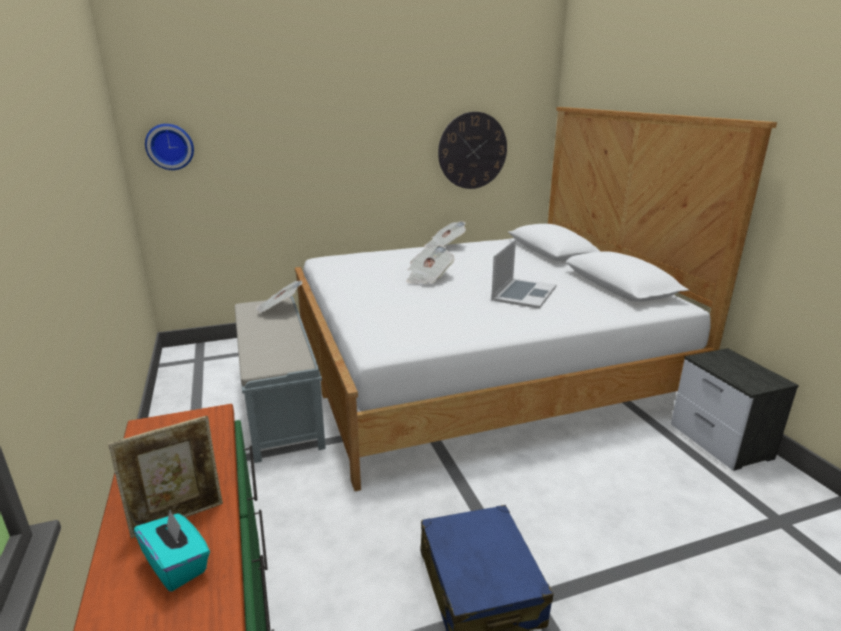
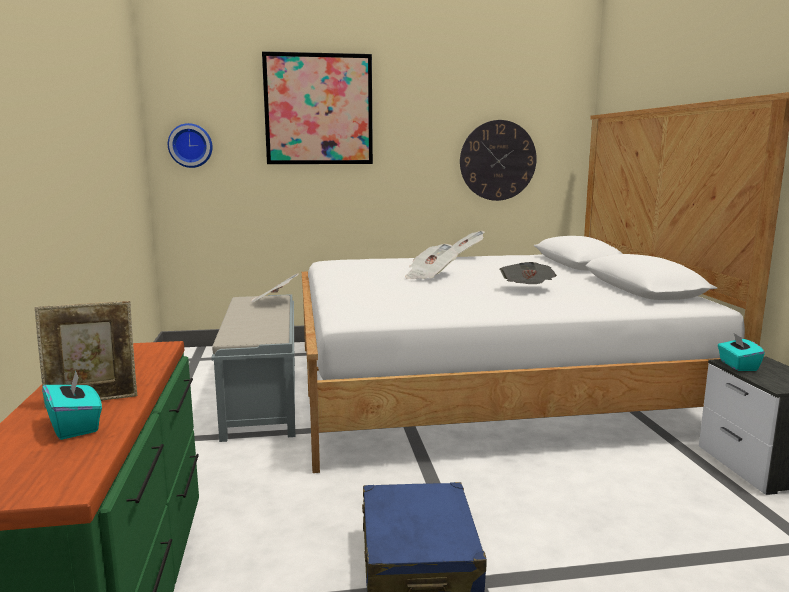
camera: 10 degrees right, 10 degrees down
laptop [491,239,556,309] -> newspaper [499,262,557,284]
none -> picture [262,51,373,164]
none -> turquoise tissue box [718,333,765,371]

